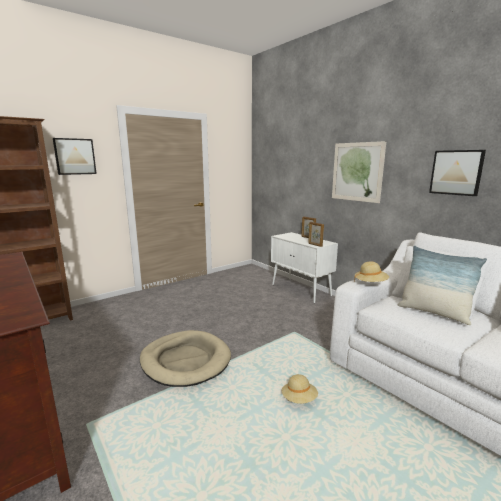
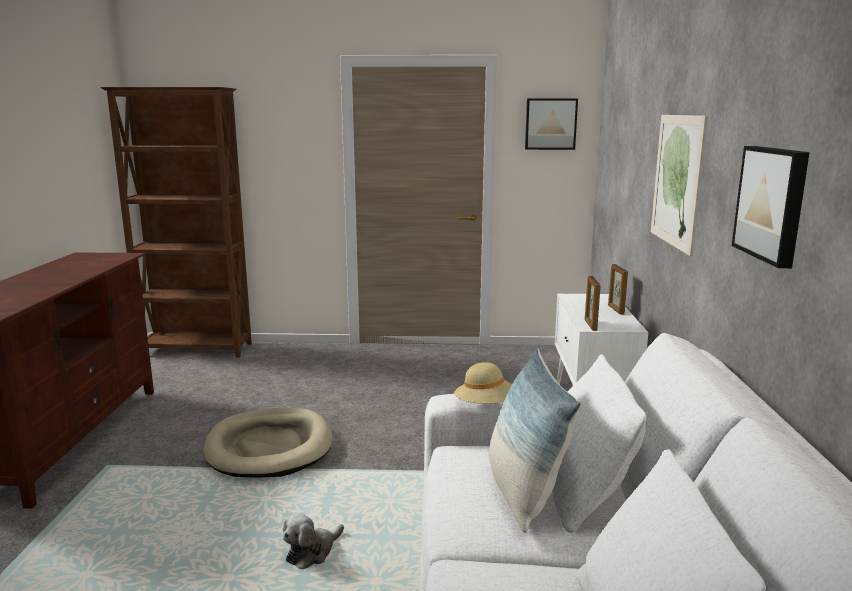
camera: 40 degrees right, 0 degrees up
picture [53,138,97,175] -> picture moved to [525,98,578,150]
beige hat [282,374,318,404] -> plush toy [283,513,344,569]

